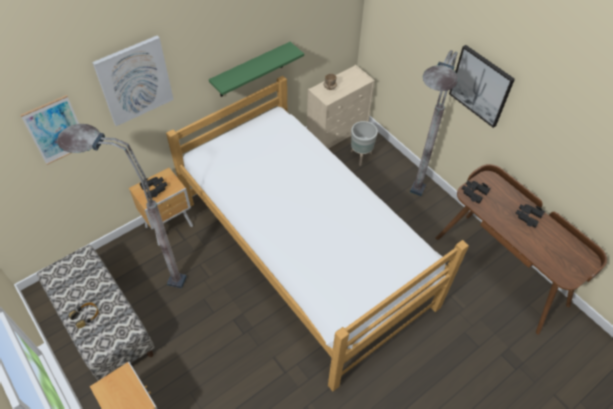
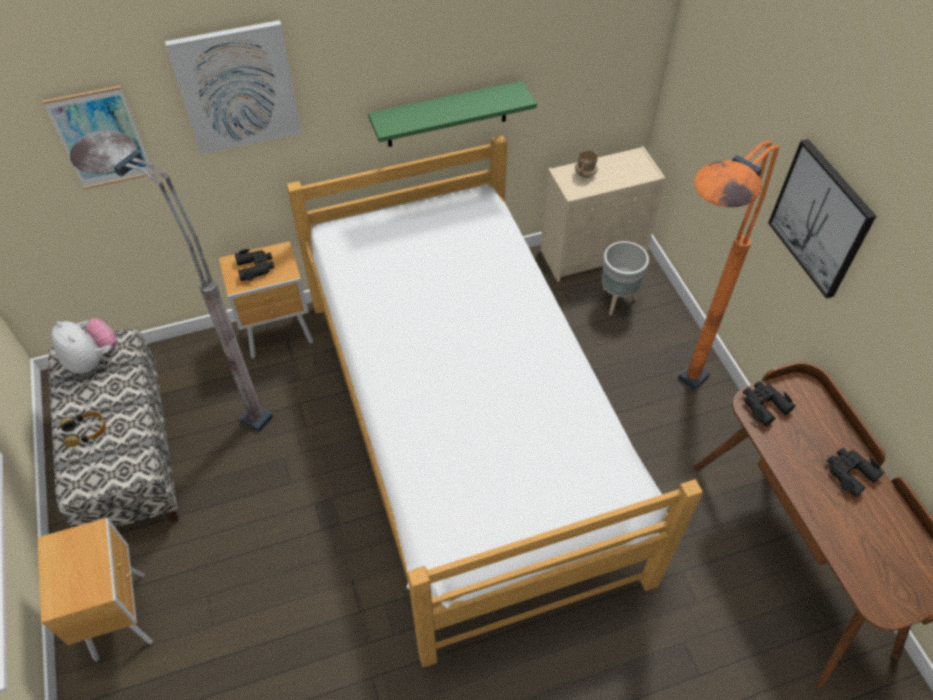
camera: 20 degrees right, 0 degrees up
grey floor lamp [410,50,459,196] -> orange floor lamp [678,140,780,390]
none -> plush toy [51,318,118,374]

